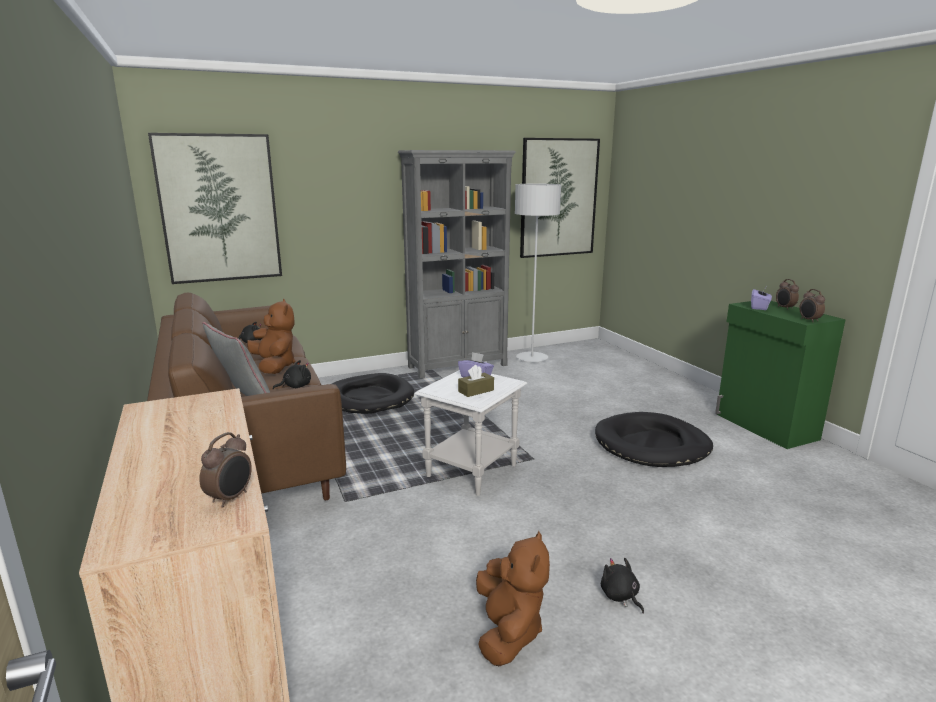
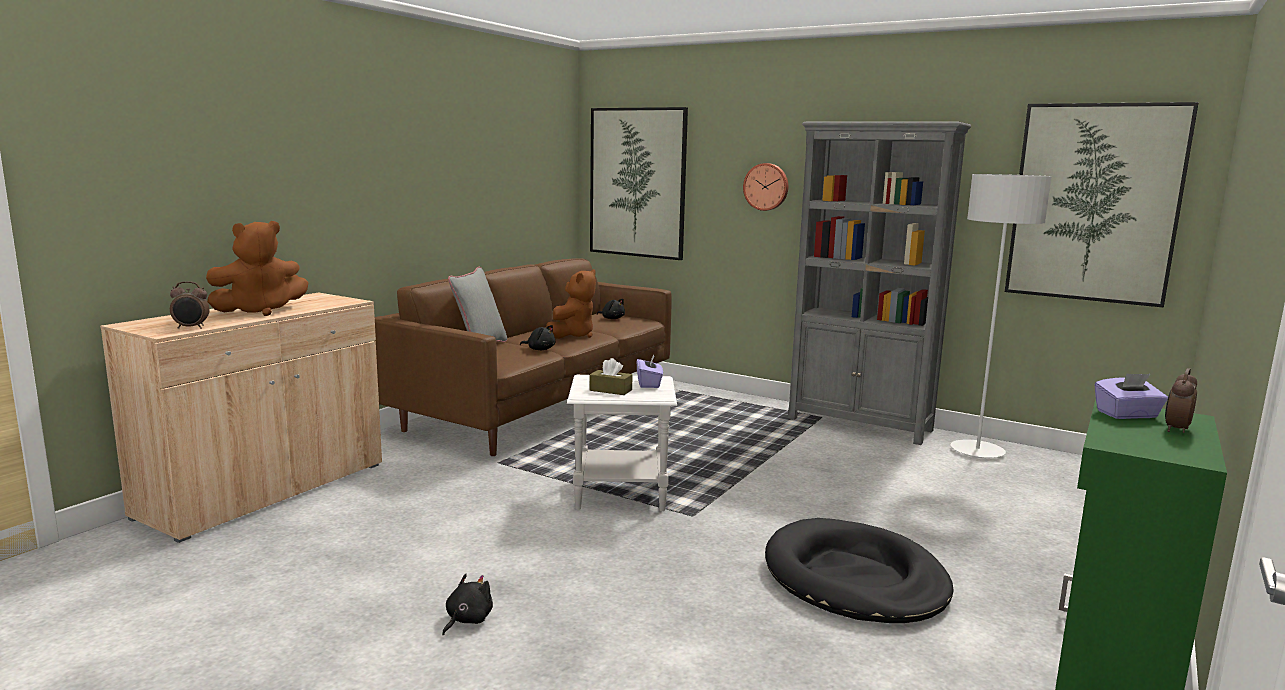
camera: 55 degrees right, 5 degrees down
black dog bed [332,373,415,414] -> none
brown plush toy [476,531,550,667] -> brown plush toy moved to [206,221,308,316]
alarm clock [799,289,825,322] -> none
none -> wall clock [743,163,788,211]

